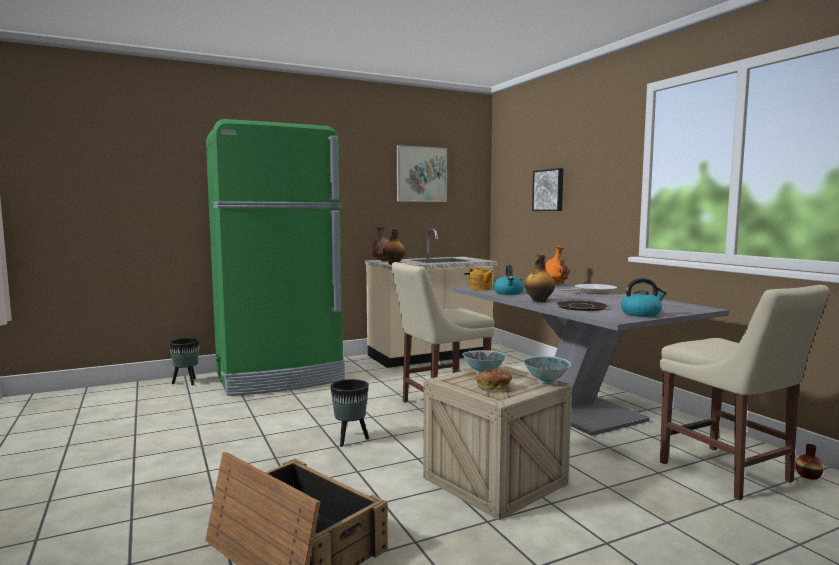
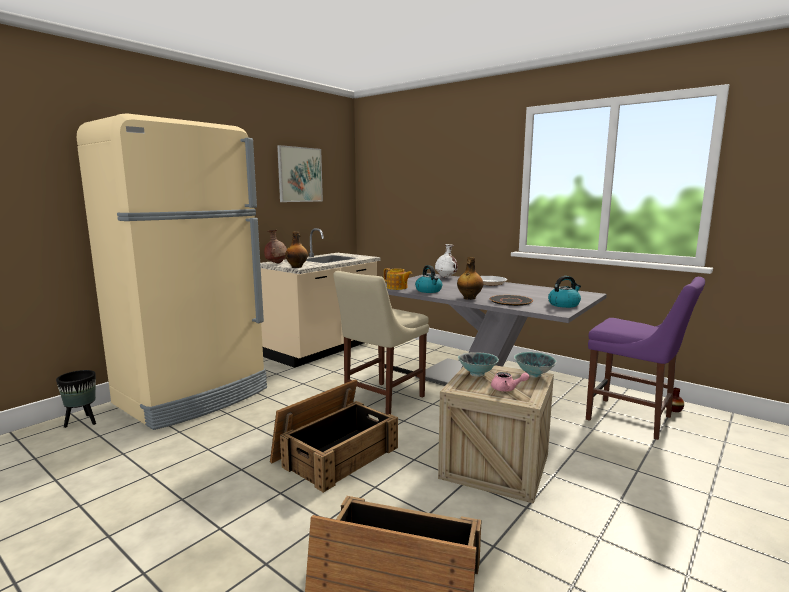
camera: 25 degrees left, 5 degrees up
green fridge [206,119,345,396] -> beige fridge [77,113,267,430]
black planter [331,379,369,447] -> crate [270,379,398,493]
bread [476,369,512,391] -> pink teapot [491,372,529,392]
picture [532,168,563,211] -> none
orange vase [545,246,569,285] -> white vase [435,244,457,278]
beige chair [660,285,830,500] -> purple chair [586,277,705,440]

